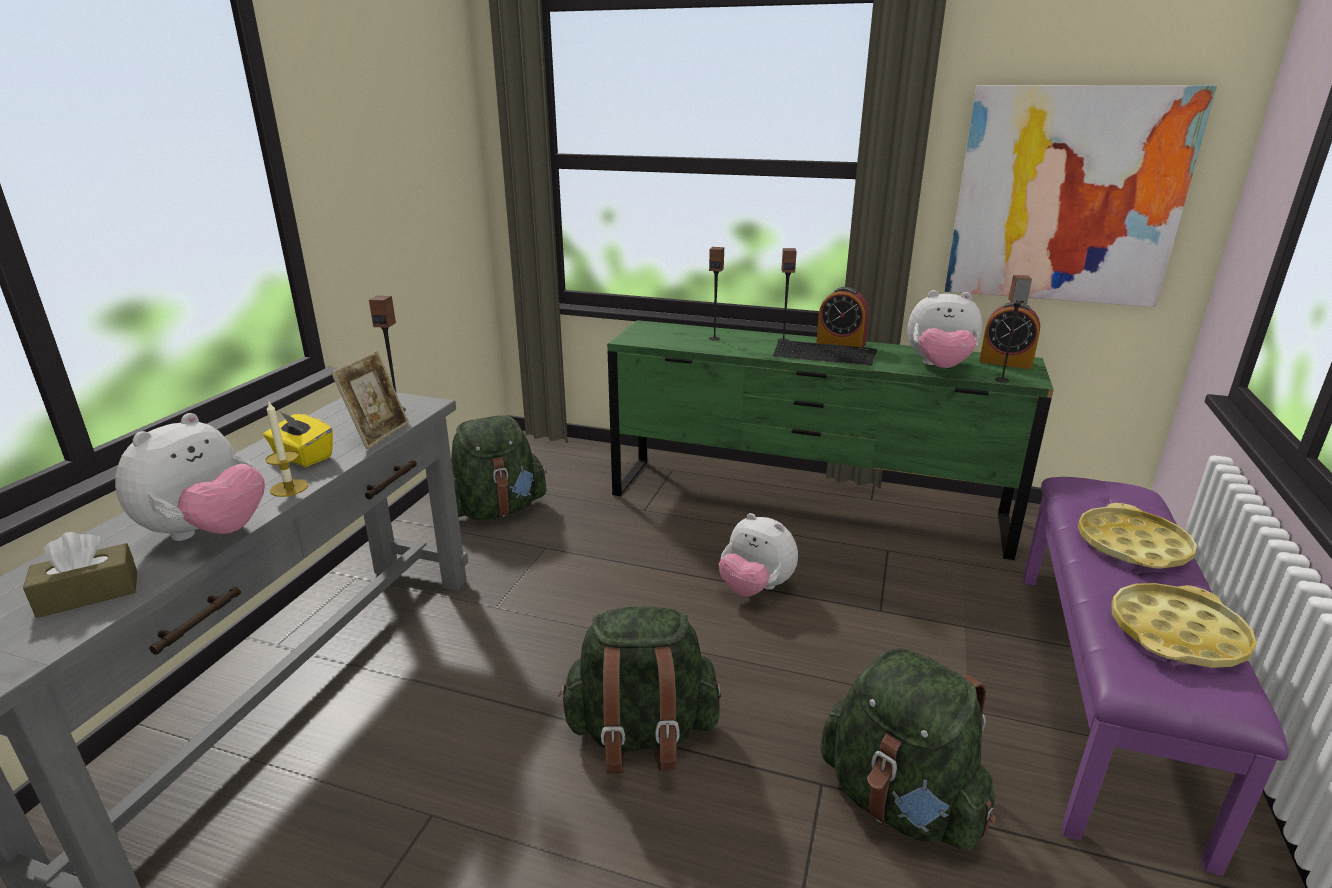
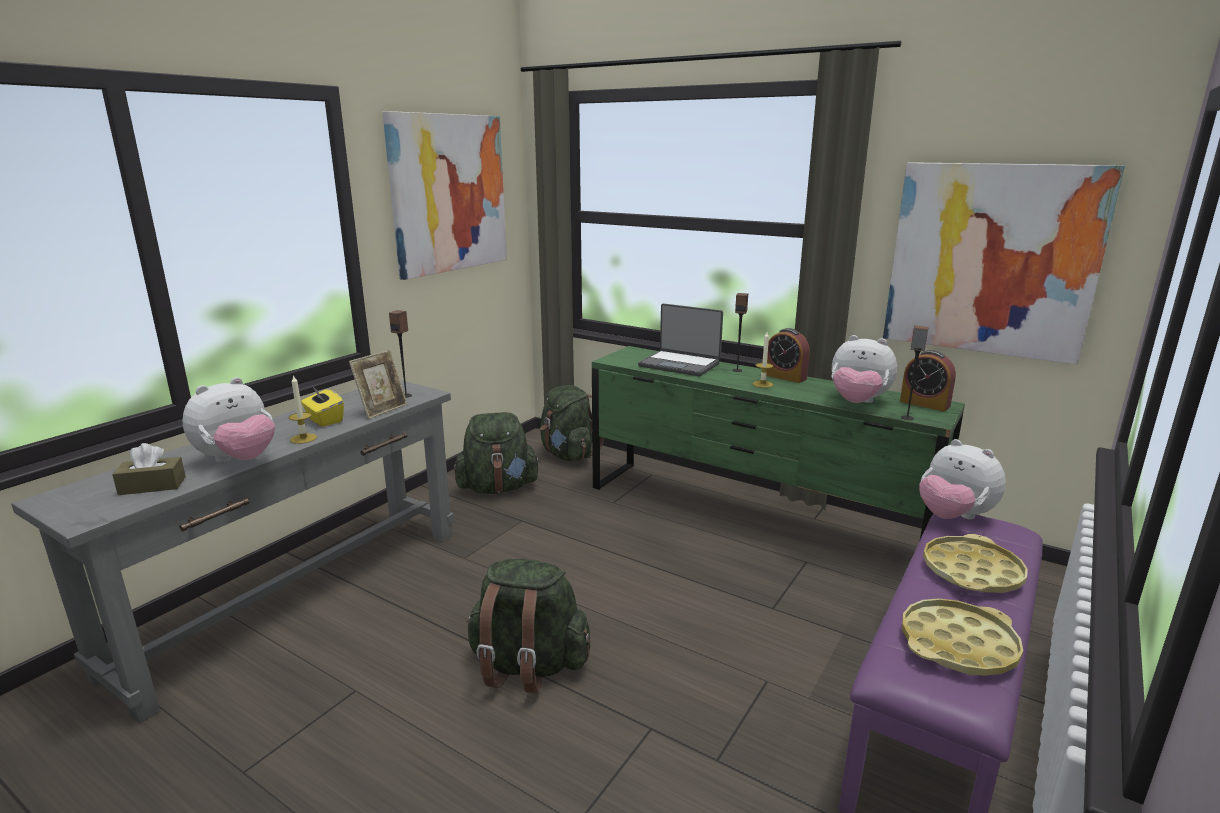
camera: 15 degrees right, 5 degrees down
speaker [709,247,724,341] -> laptop [638,303,723,376]
plush toy [719,513,798,596] -> plush toy moved to [919,439,1006,520]
keyboard [773,340,877,366] -> candle [753,332,773,388]
green backpack [821,648,996,851] -> green backpack moved to [540,385,604,461]
none -> picture [382,111,507,280]

